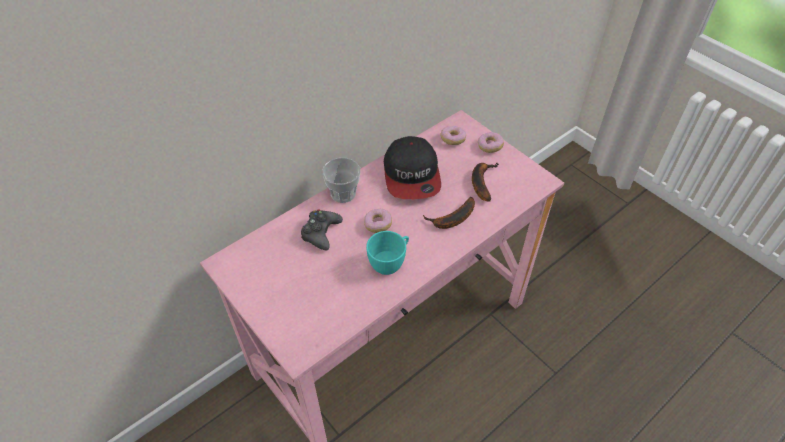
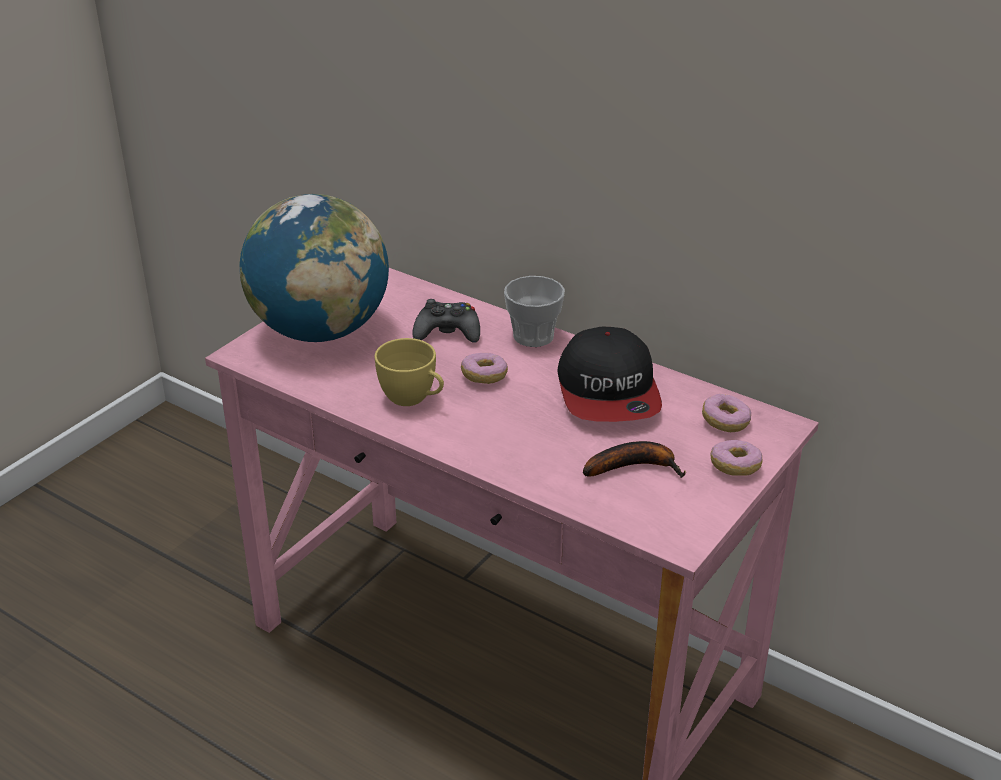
camera: 75 degrees right, 15 degrees down
turquoise cup [366,231,409,275] -> yellow cup [374,338,444,406]
cap [384,136,441,199] -> cap turned 75 degrees counterclockwise [557,327,662,422]
banana [423,197,475,229] -> none
none -> globe [240,194,389,342]

